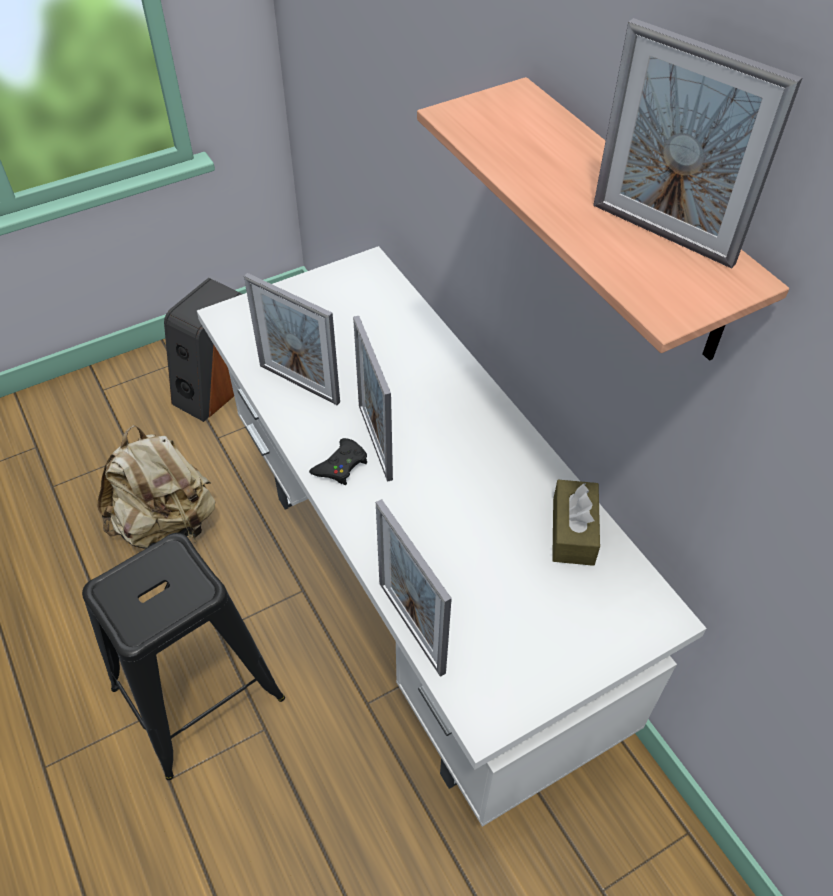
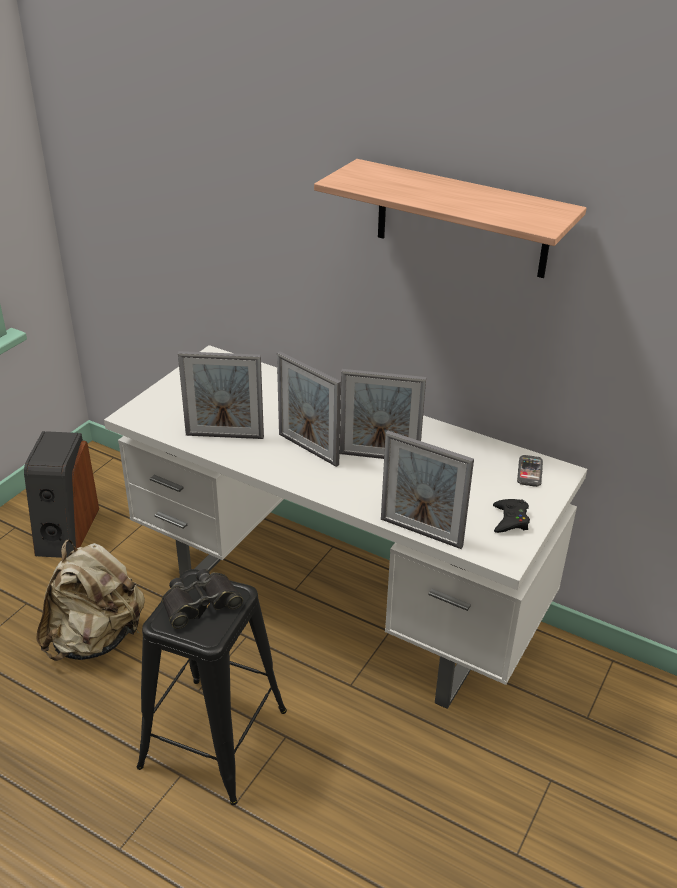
camera: 30 degrees left, 15 degrees down
black game controller [309,438,367,485] -> black game controller moved to [493,499,530,533]
brown tissue box [552,480,600,566] -> none
picture frame [593,18,802,269] -> picture frame moved to [340,369,426,459]
none -> black binoculars [162,569,243,629]
none -> phone [517,455,543,487]

